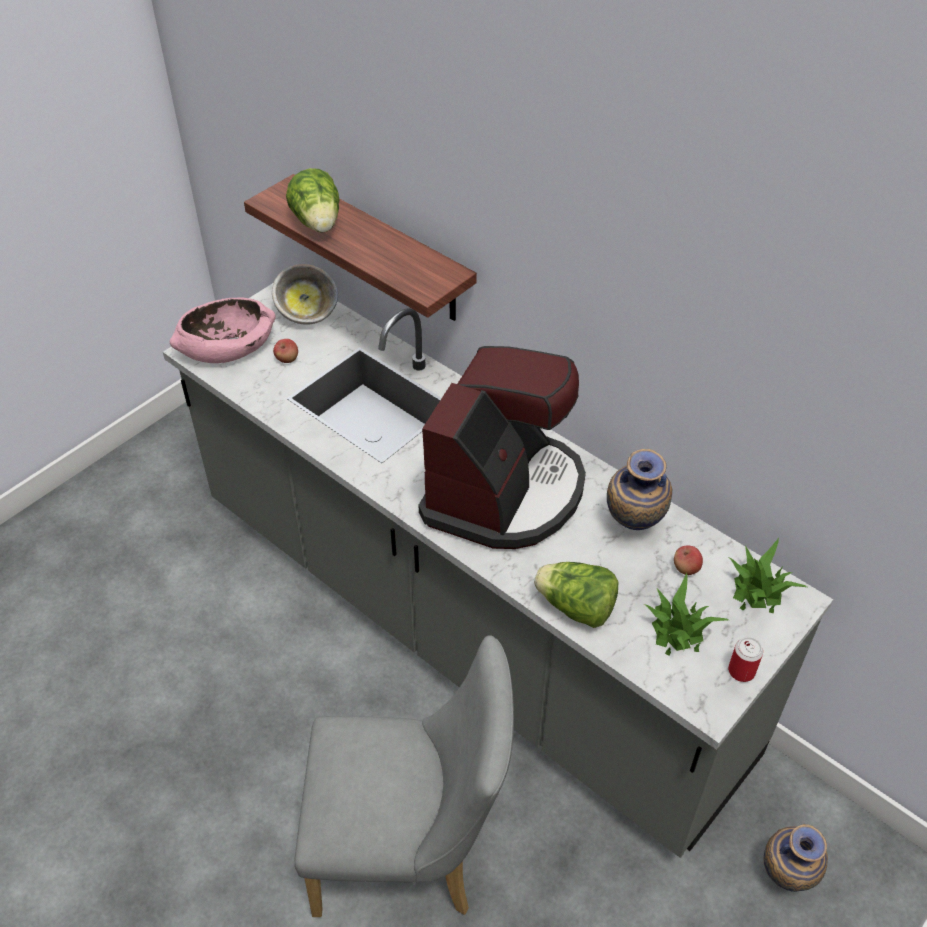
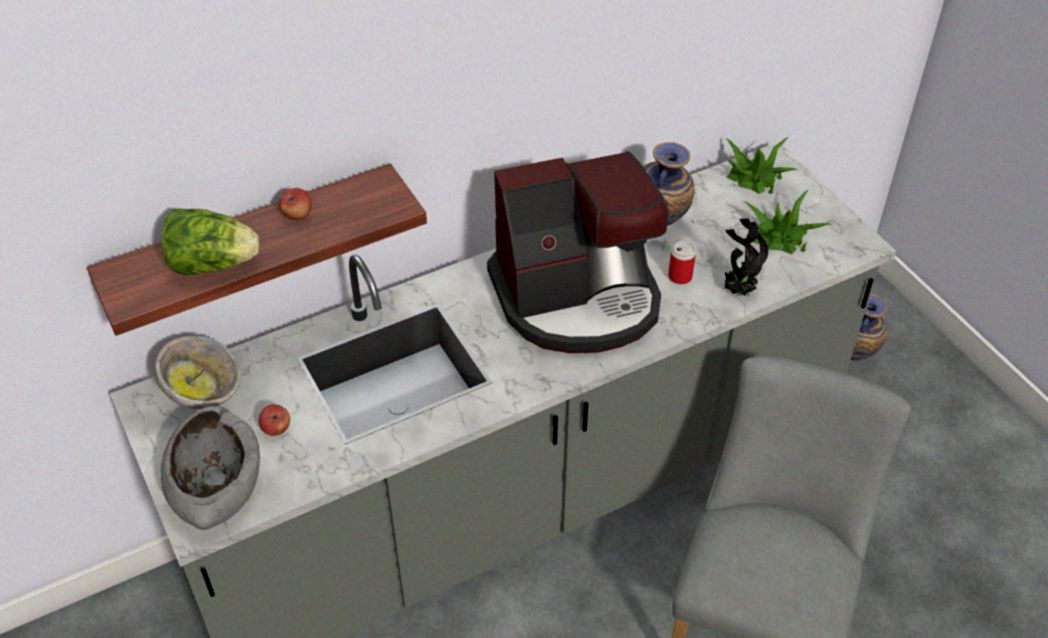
camera: 70 degrees left, 0 degrees up
pink bowl [170,298,276,363] -> grey bowl [161,406,260,530]
coffee machine [419,346,586,549] -> coffee machine turned 120 degrees clockwise [487,151,668,353]
lettuce [534,562,619,628] -> potted plant [723,218,768,296]
apple [674,546,703,575] -> apple moved to [279,188,312,220]
can [728,637,763,682] -> can moved to [668,241,696,284]

